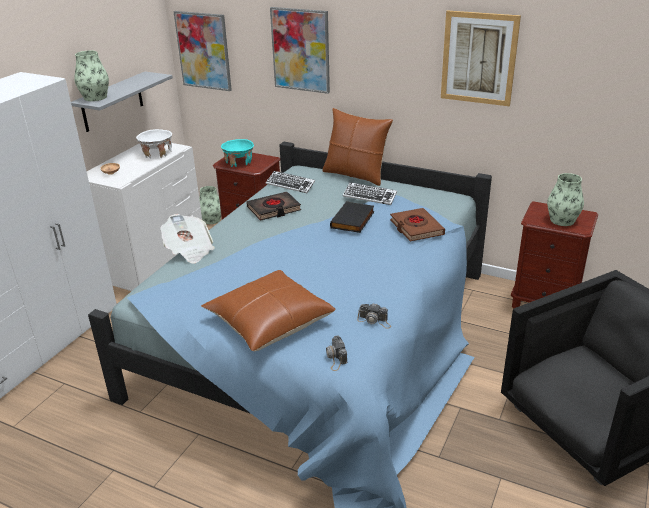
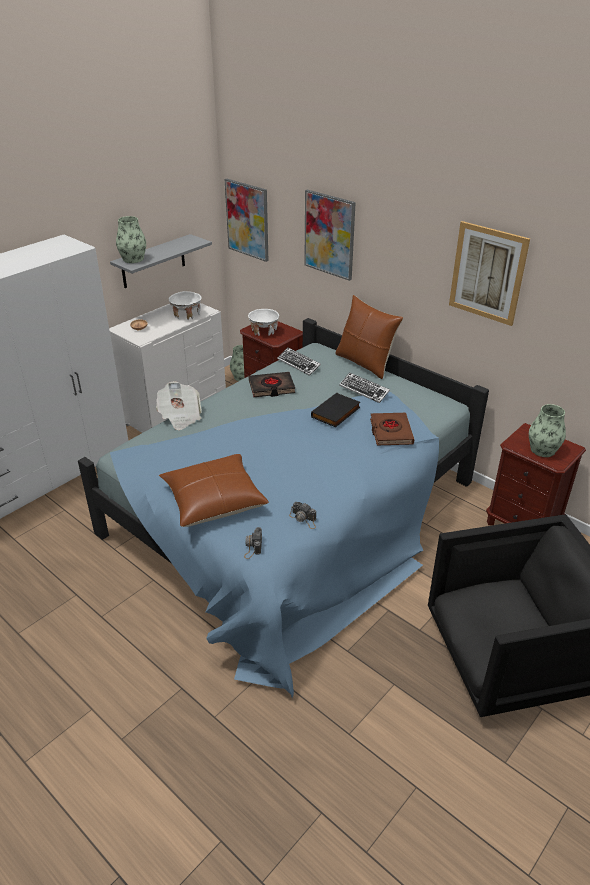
camera: 15 degrees right, 5 degrees up
turquoise bowl [221,139,254,167] -> white bowl [248,309,279,336]

